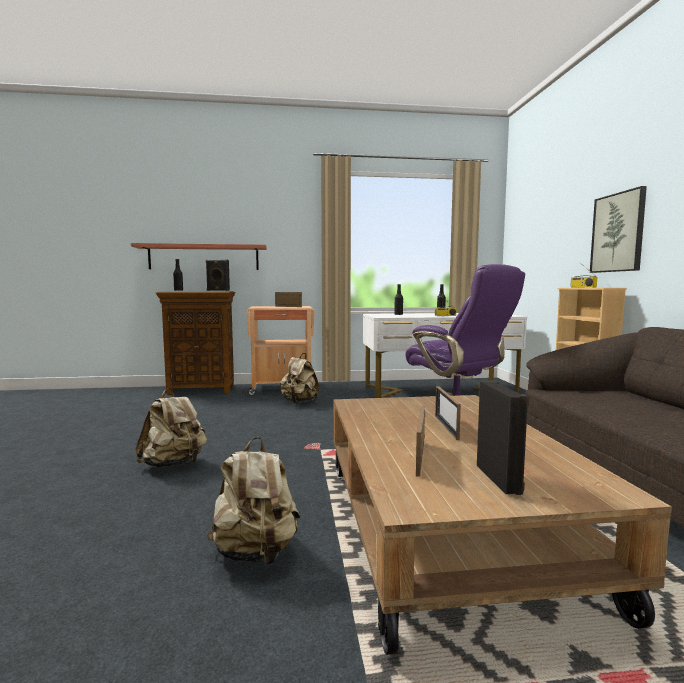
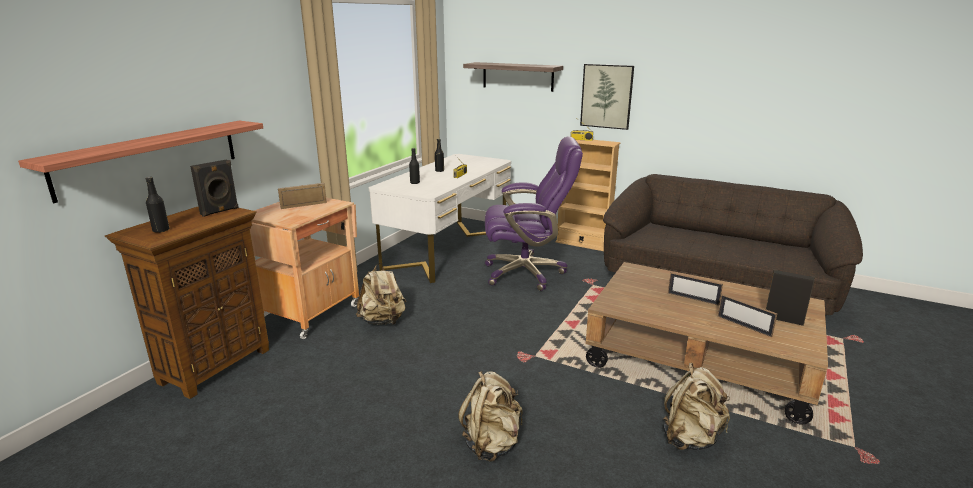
camera: 55 degrees left, 15 degrees up
none -> shelf [463,62,563,92]

